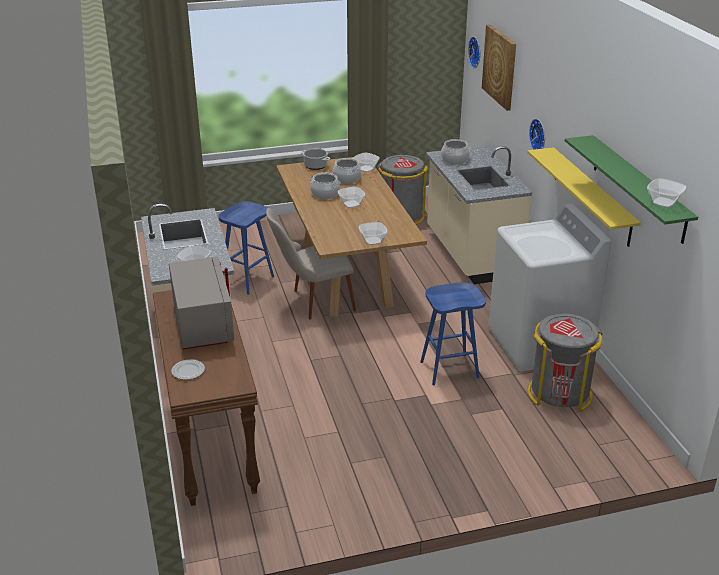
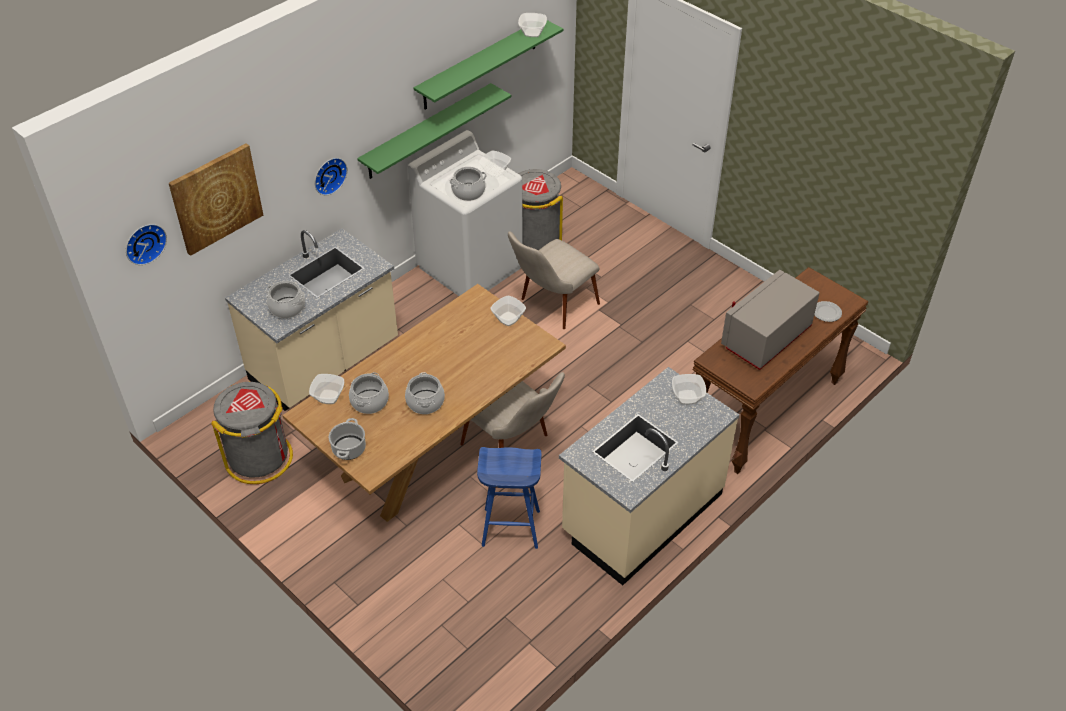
camera: 120 degrees left, 15 degrees up
bowl [338,187,366,208] -> bowl moved to [479,151,511,177]
blue stool [420,282,486,385] -> beige chair [508,231,600,329]
yellow shelf [527,147,641,247] -> green shelf [357,83,511,179]
none -> cooking pot [449,167,487,201]

